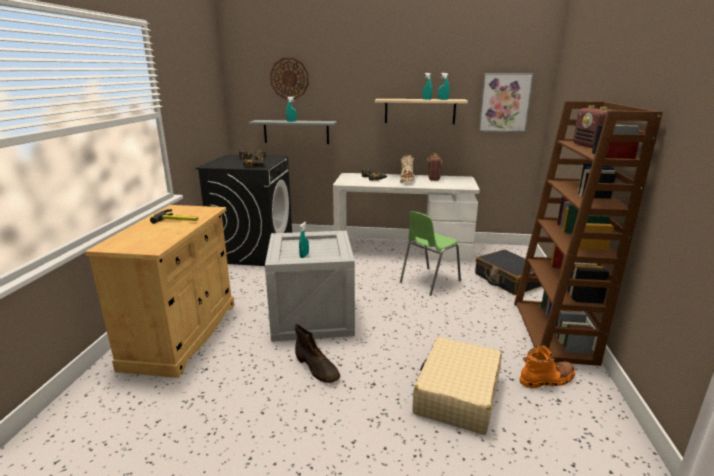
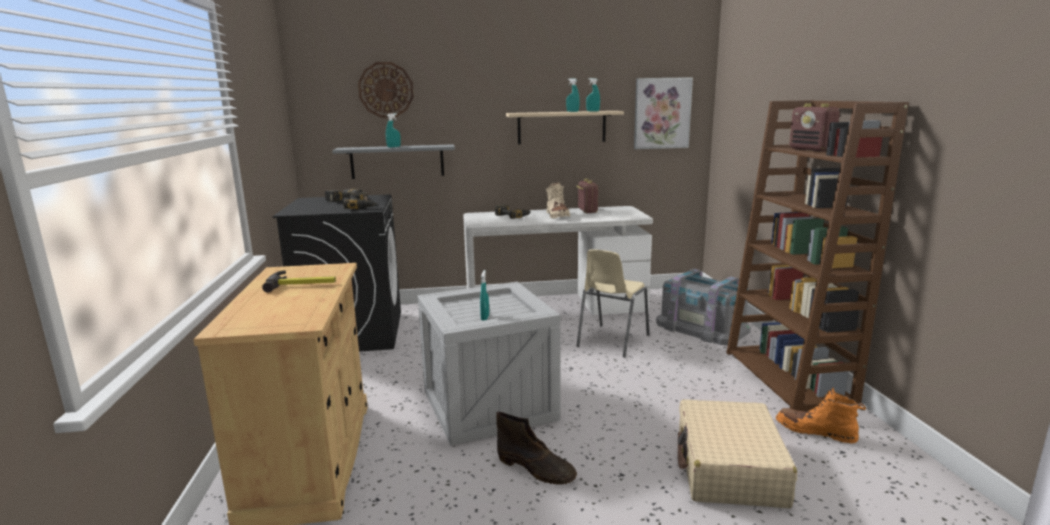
camera: 15 degrees left, 5 degrees down
green chair [400,211,461,296] -> beige chair [577,249,649,357]
black suitcase [475,249,542,295] -> grey storage box [656,269,751,345]
orange boot [519,345,575,388] -> orange boot turned 120 degrees counterclockwise [776,388,866,444]

